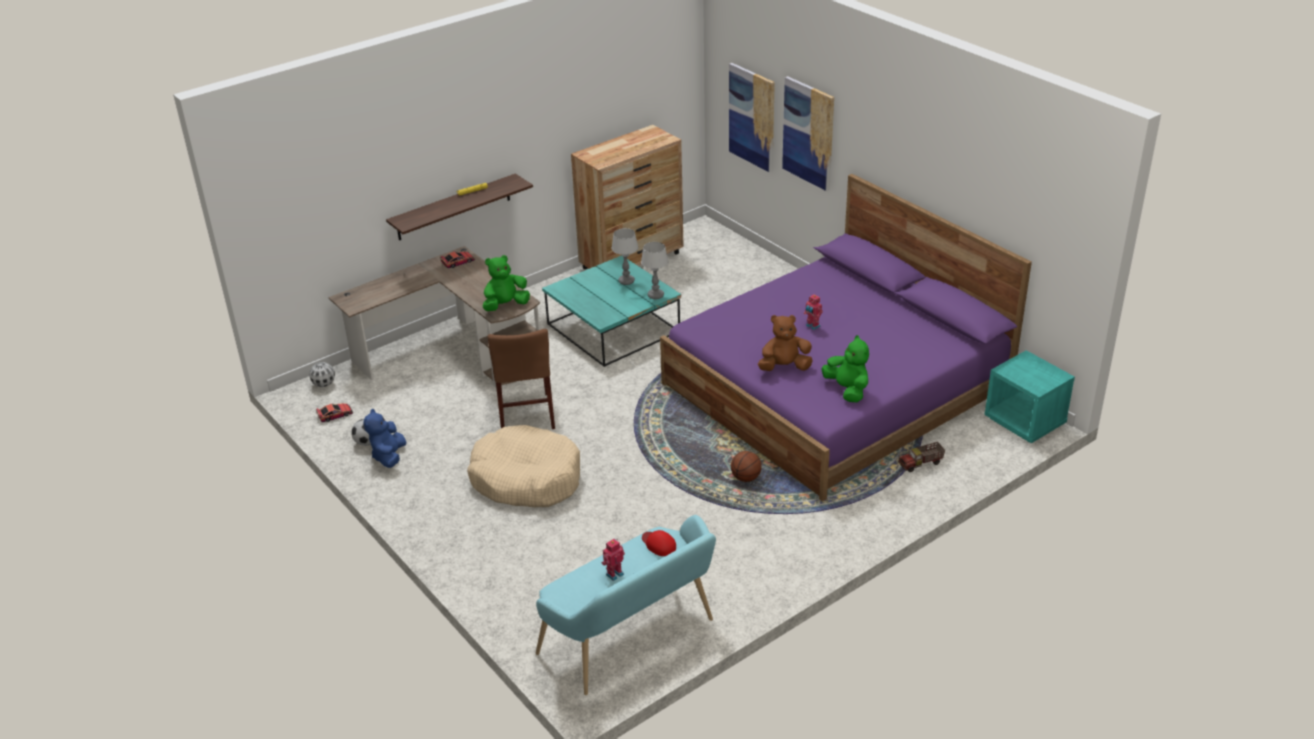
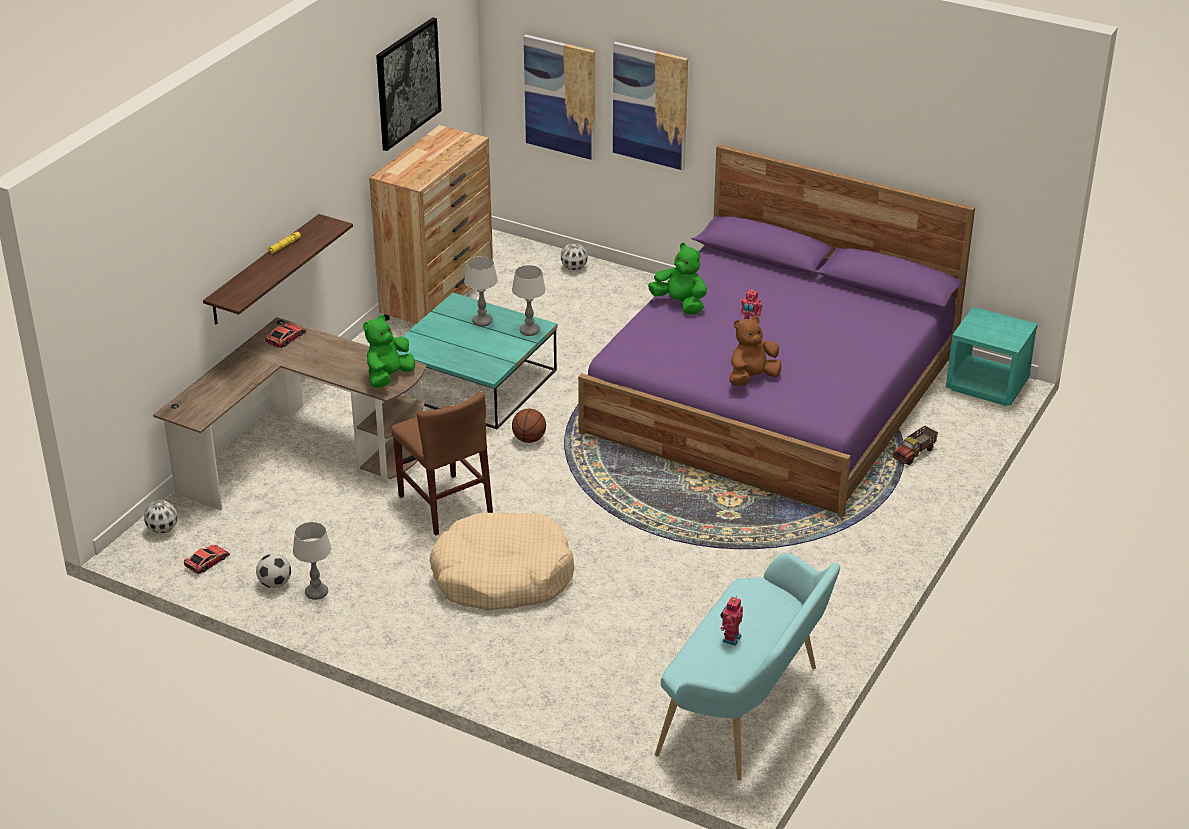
camera: 25 degrees left, 0 degrees up
blue plush toy [363,409,406,468] -> table lamp [293,522,332,600]
red cap [642,530,676,556] -> none
basketball [731,451,762,482] -> basketball moved to [512,409,546,443]
green plush toy [821,335,869,403] -> green plush toy moved to [648,243,707,314]
none -> picture [376,17,442,151]
none -> football [561,243,588,270]

